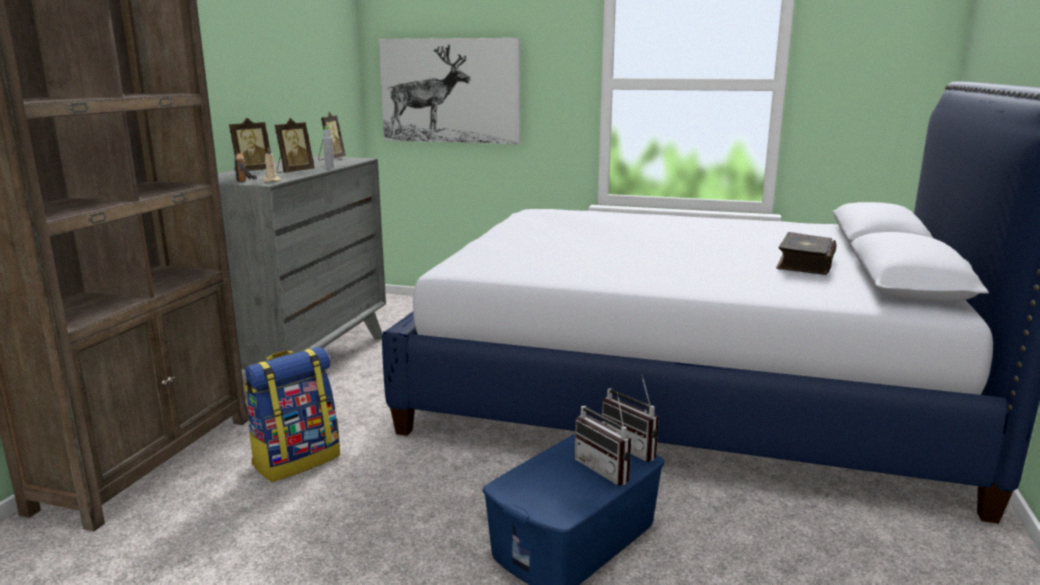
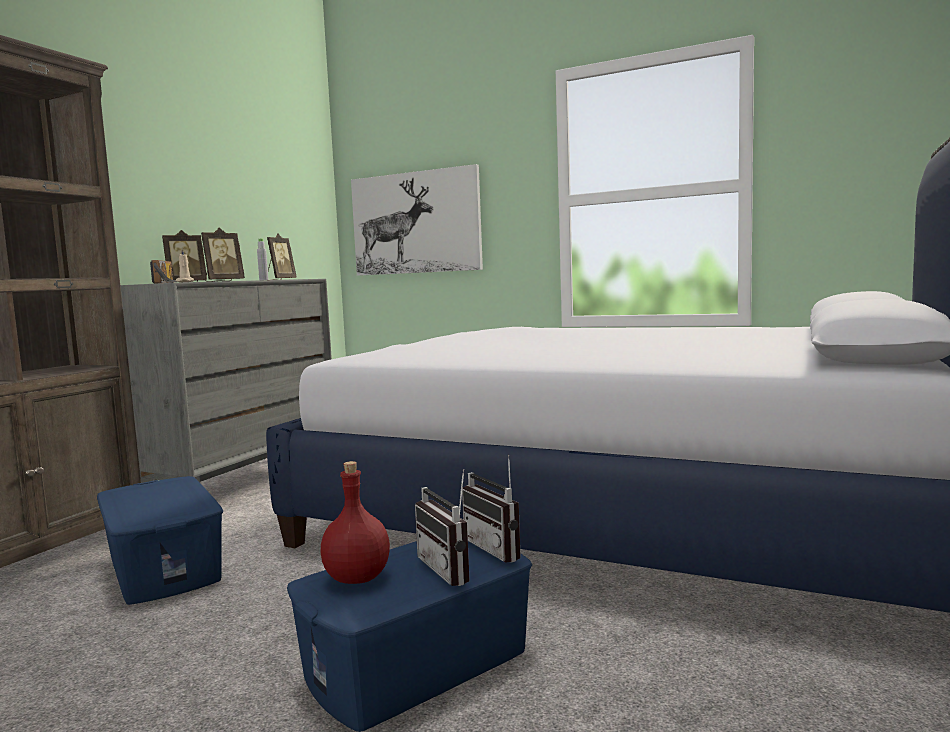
camera: 10 degrees right, 10 degrees down
backpack [244,347,340,482] -> blue storage box [97,476,223,605]
book [776,232,836,275] -> none
none -> red bottle [321,461,390,584]

